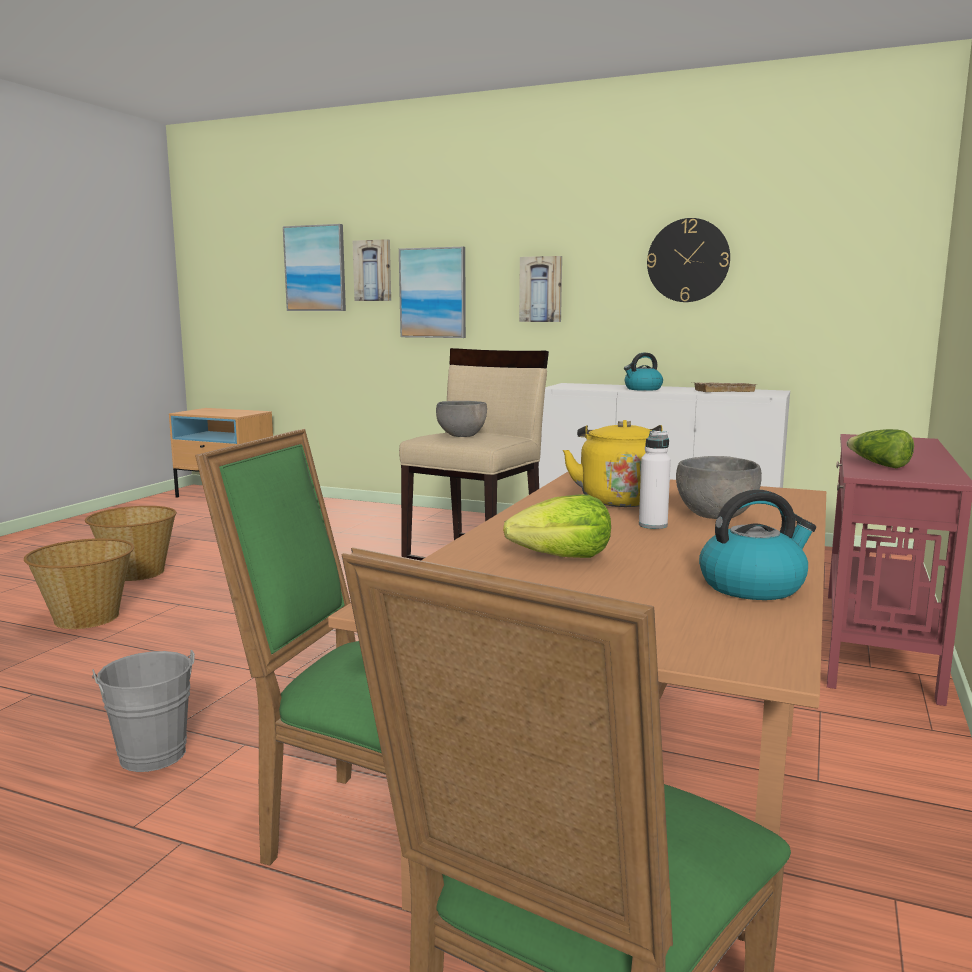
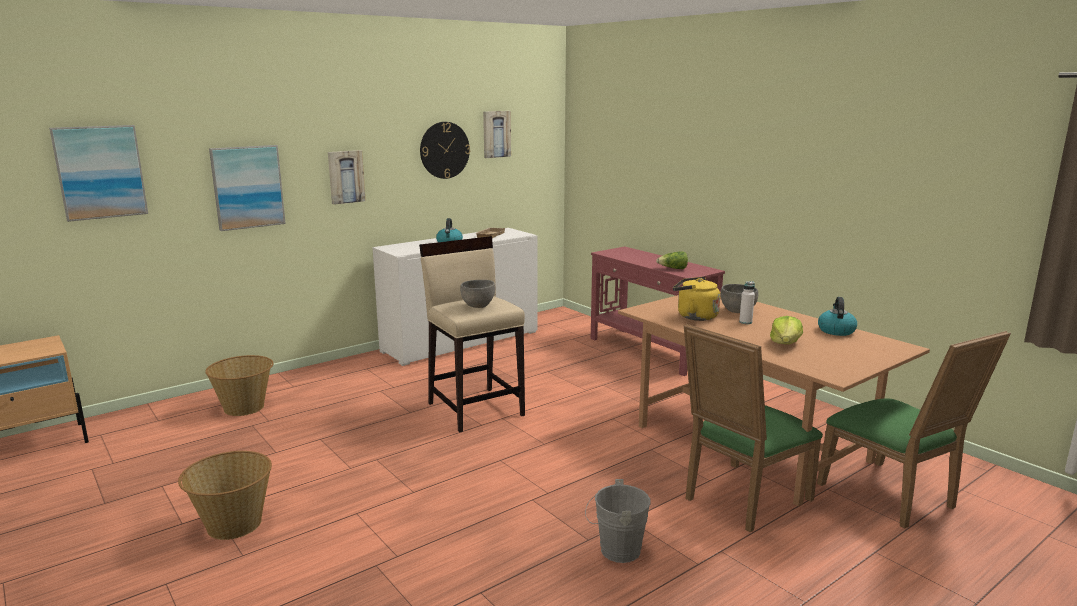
camera: 60 degrees left, 5 degrees up
basket [24,538,134,629] -> basket moved to [205,355,273,416]
picture [353,239,391,301] -> picture moved to [483,111,511,158]

